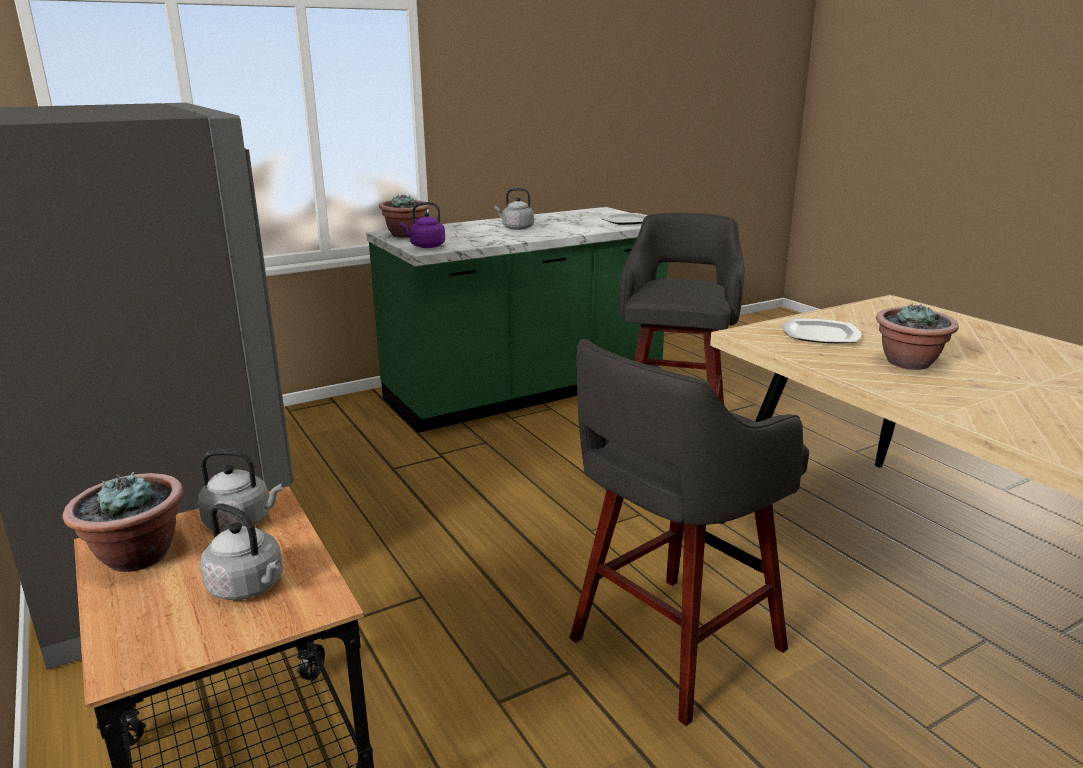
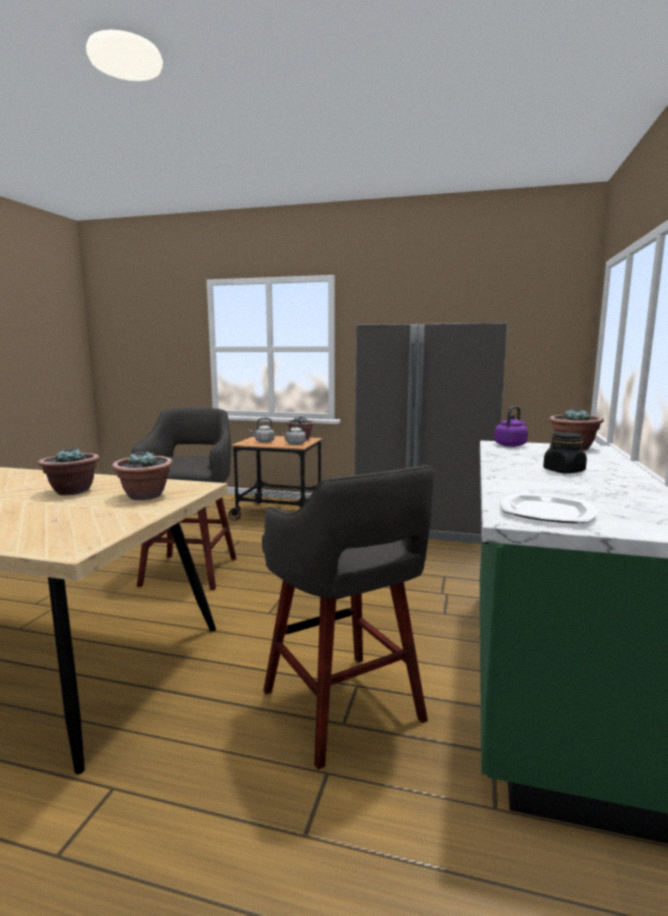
camera: 135 degrees right, 10 degrees down
grey kettle [494,188,534,230] -> black jar [543,432,587,474]
plate [782,319,861,343] -> potted plant [112,451,173,500]

